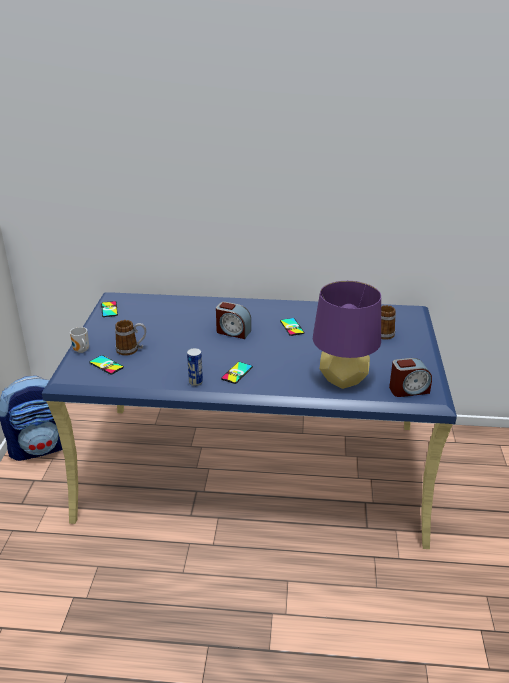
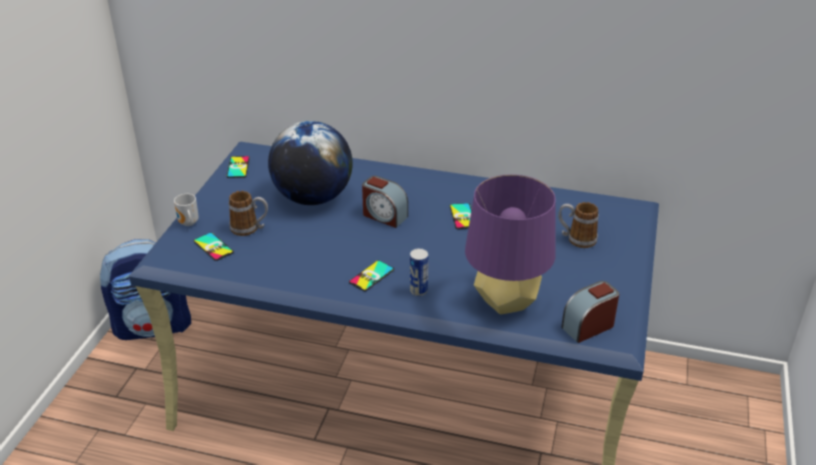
camera: 10 degrees right, 5 degrees up
can [187,348,203,386] -> can moved to [410,248,428,296]
alarm clock [389,358,432,397] -> alarm clock turned 150 degrees clockwise [561,281,619,343]
none -> globe [268,121,353,205]

